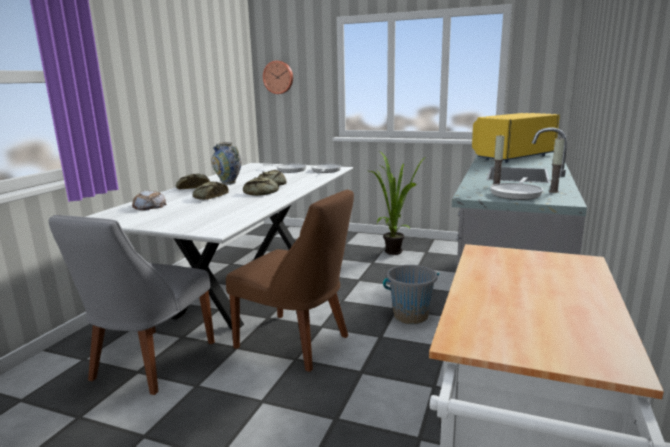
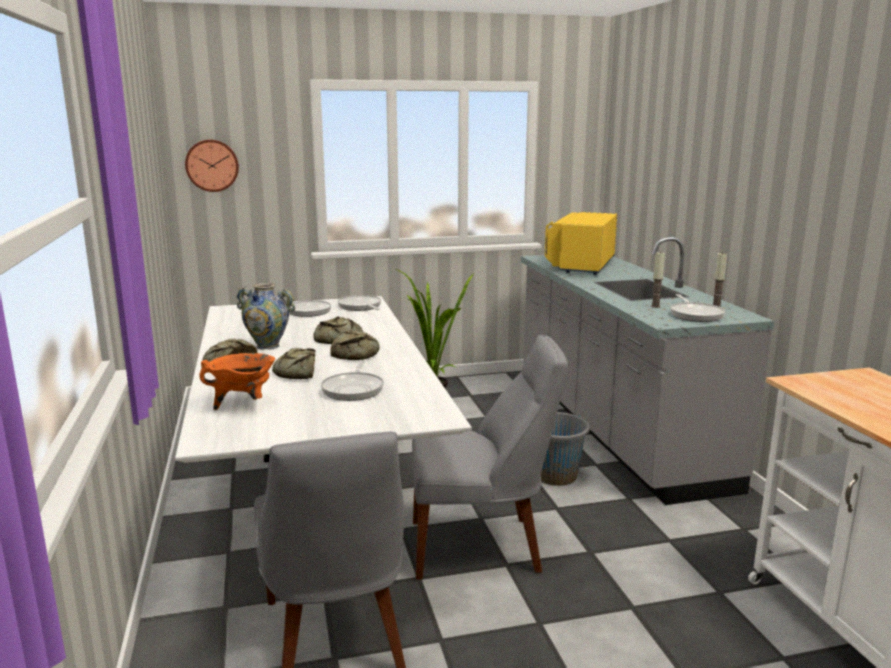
camera: 35 degrees left, 0 degrees up
bread [132,190,167,210] -> orange cooking pot [199,353,275,410]
brown chair [226,189,354,372] -> grey chair [412,335,568,580]
none -> frying pan [321,360,384,401]

